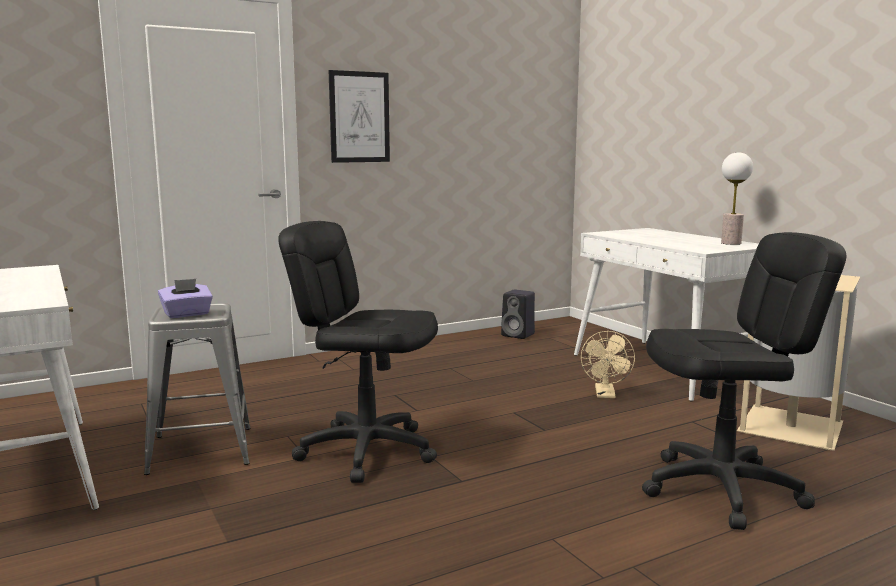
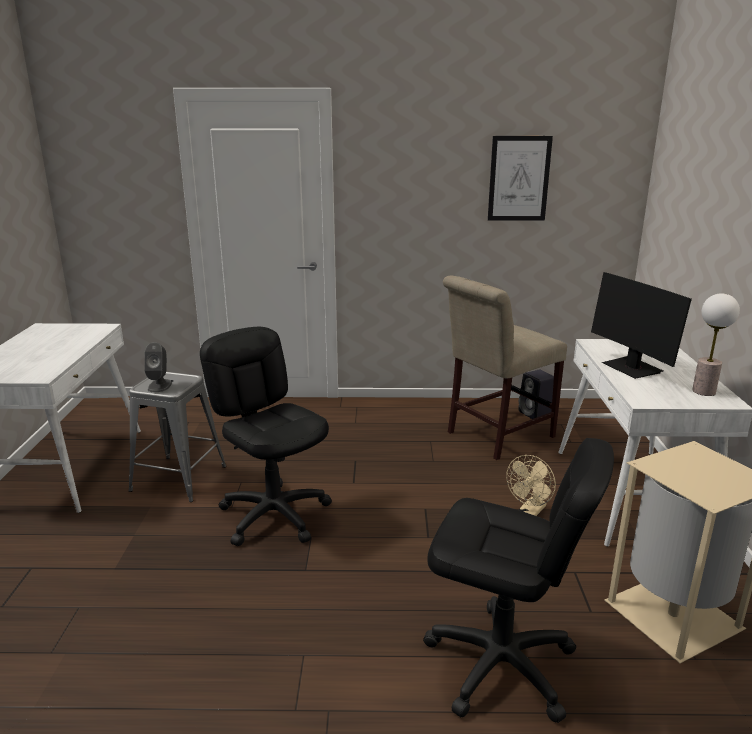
camera: 30 degrees right, 10 degrees up
purple tissue box [158,279,213,318] -> grey speaker [144,342,172,392]
picture [328,70,390,163] -> picture moved to [488,136,553,221]
none -> beige chair [443,276,567,460]
none -> monitor [591,272,692,379]

